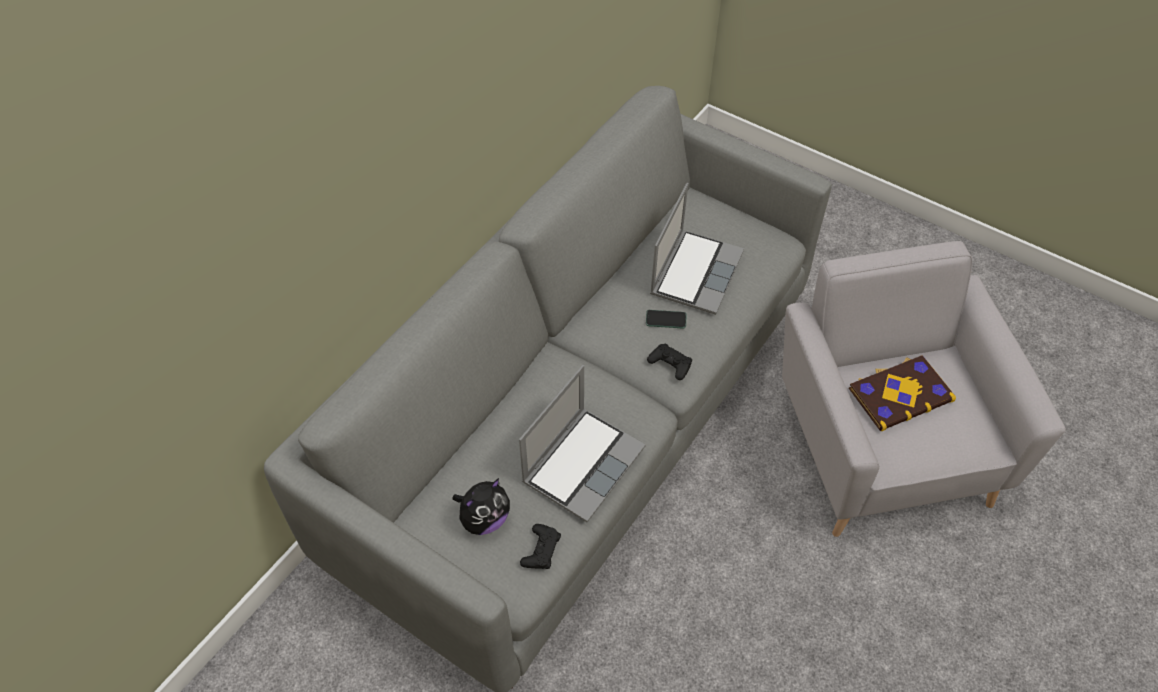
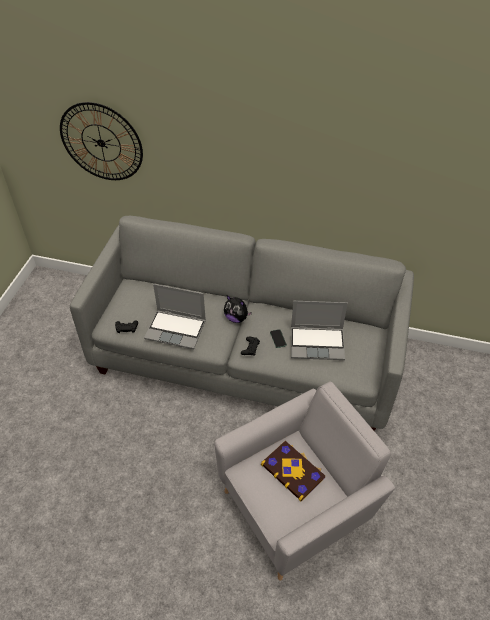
camera: 70 degrees right, 5 degrees down
plush toy [452,478,510,535] -> plush toy moved to [224,295,252,323]
none -> wall clock [60,102,143,180]

